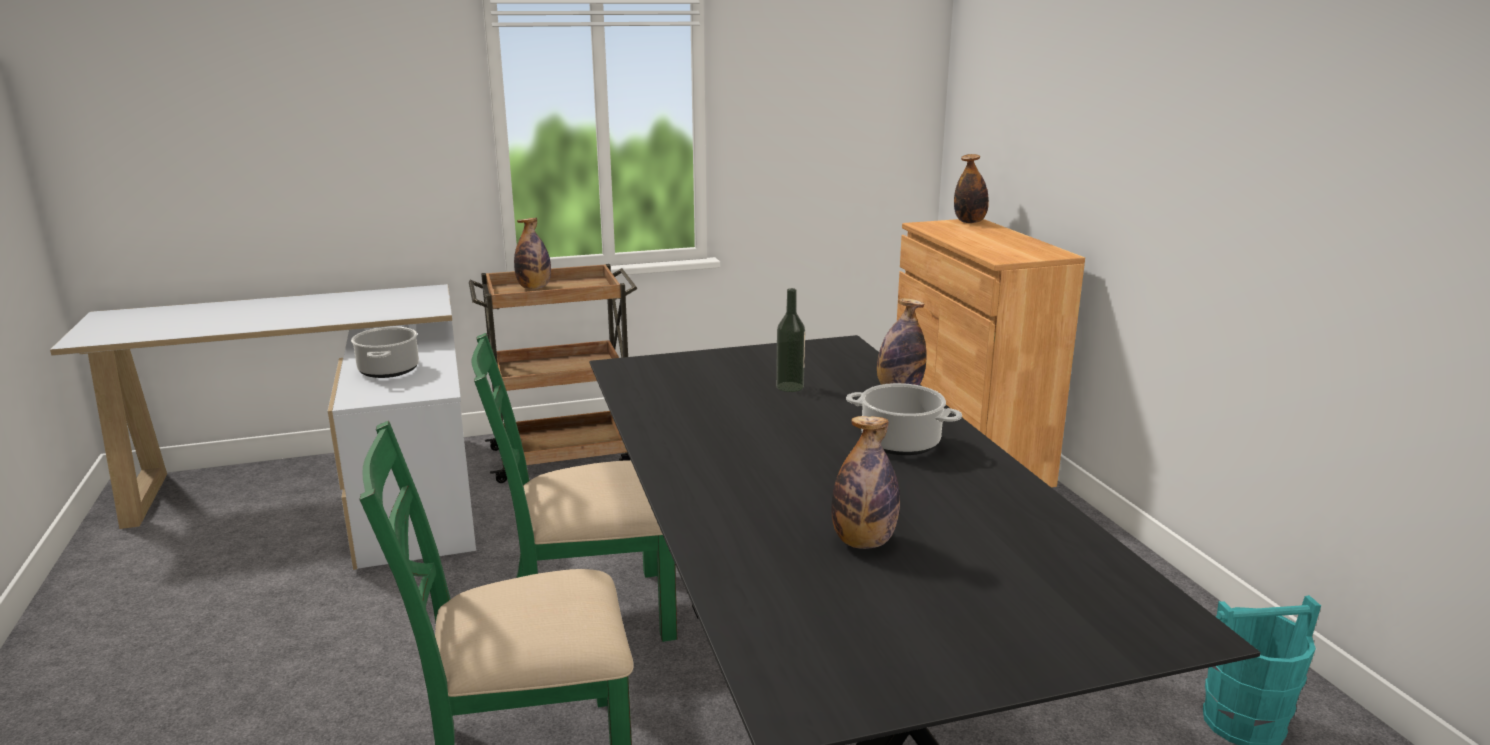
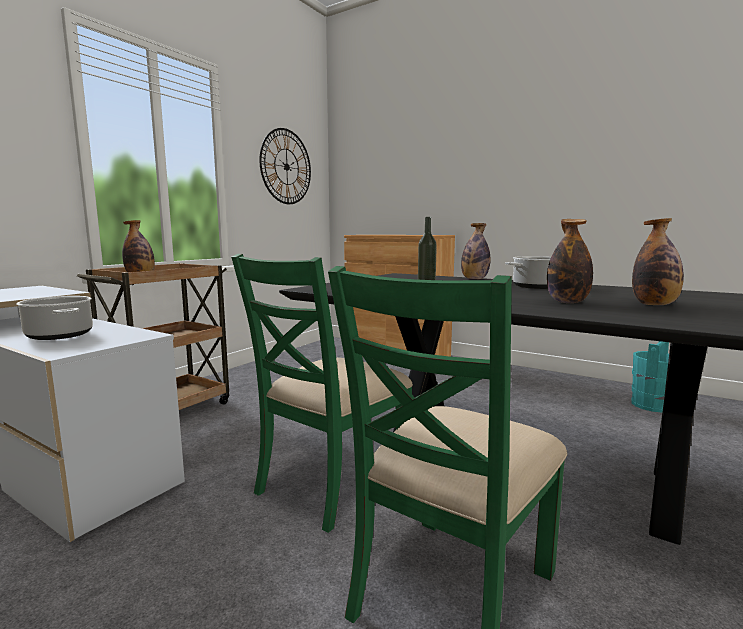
camera: 40 degrees left, 10 degrees down
bottle [954,154,989,223] -> bottle moved to [547,219,593,303]
none -> wall clock [259,128,311,204]

